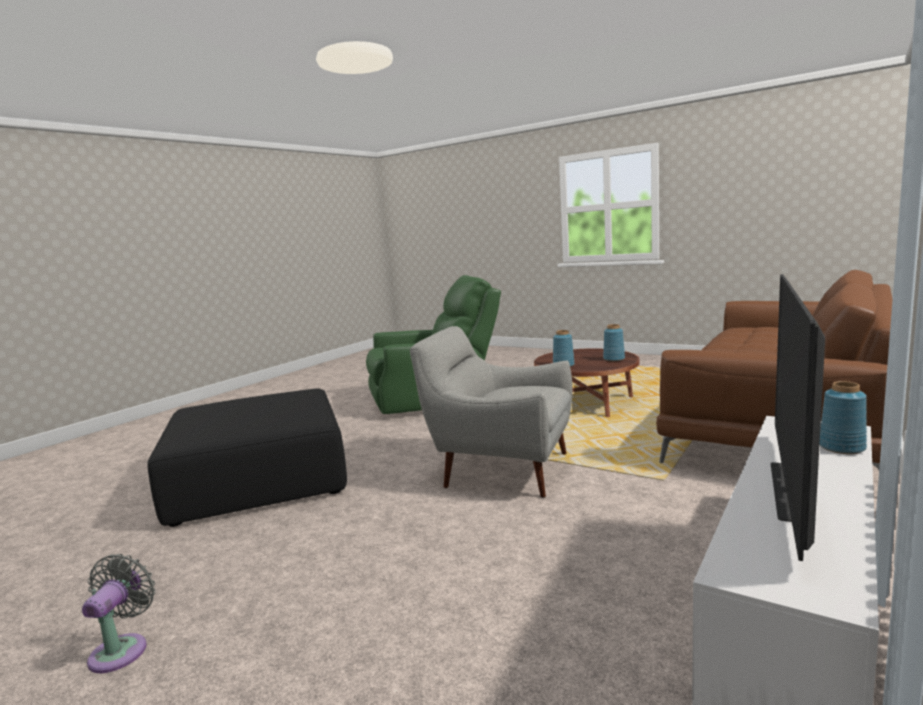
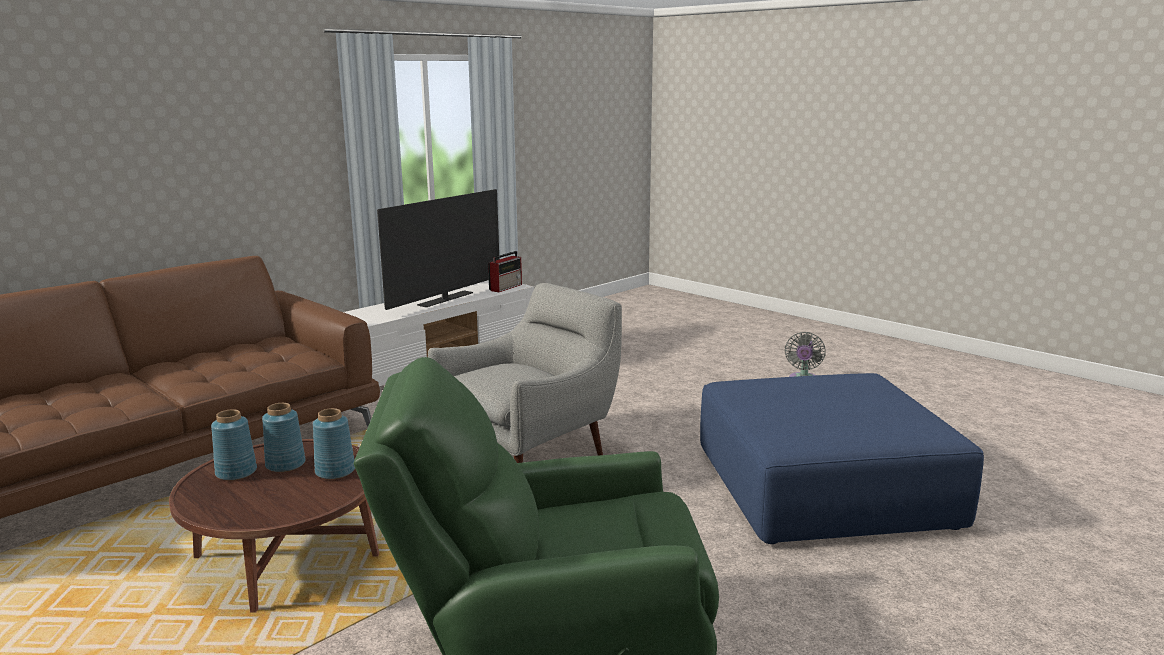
camera: 170 degrees left, 5 degrees up
black ottoman [148,388,347,527] -> blue ottoman [700,373,984,544]
grey armchair [410,326,573,498] -> grey armchair turned 75 degrees counterclockwise [428,283,622,463]
blue vase [820,381,867,454] -> blue vase moved to [262,403,306,472]
none -> radio [488,251,522,292]

